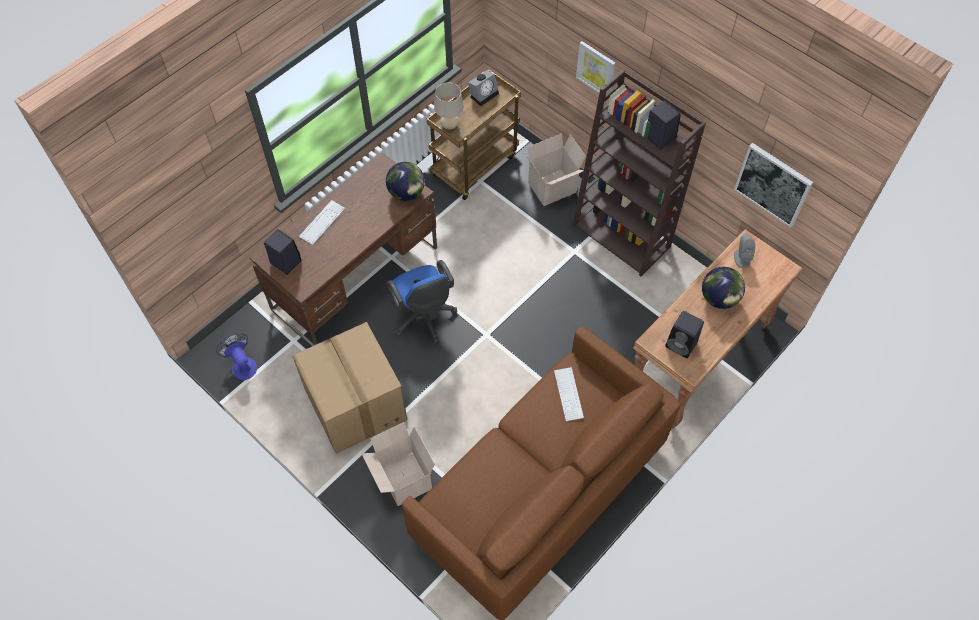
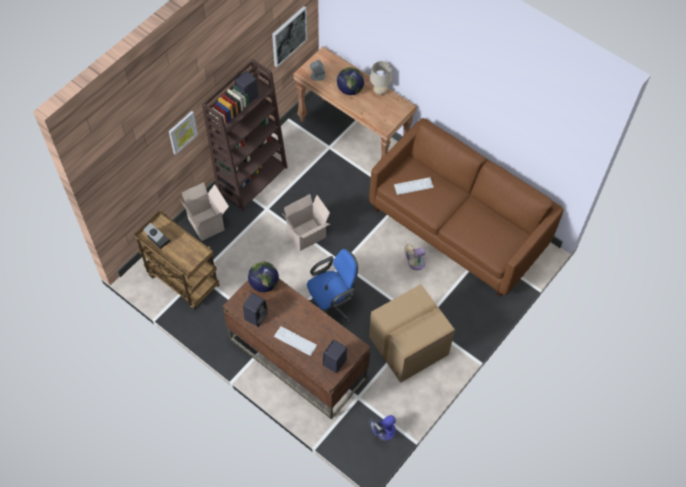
camera: 95 degrees left, 0 degrees up
cardboard box [361,422,435,506] -> cardboard box moved to [282,194,330,251]
beige table lamp [434,82,464,130] -> beige table lamp moved to [370,61,392,95]
black speaker [665,311,704,358] -> black speaker moved to [243,293,268,327]
none -> beige fan [404,244,425,270]

